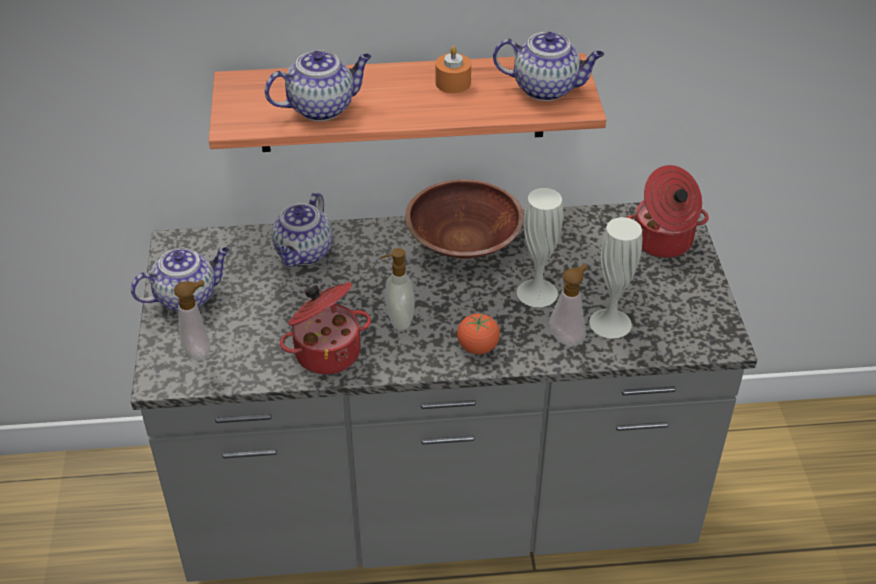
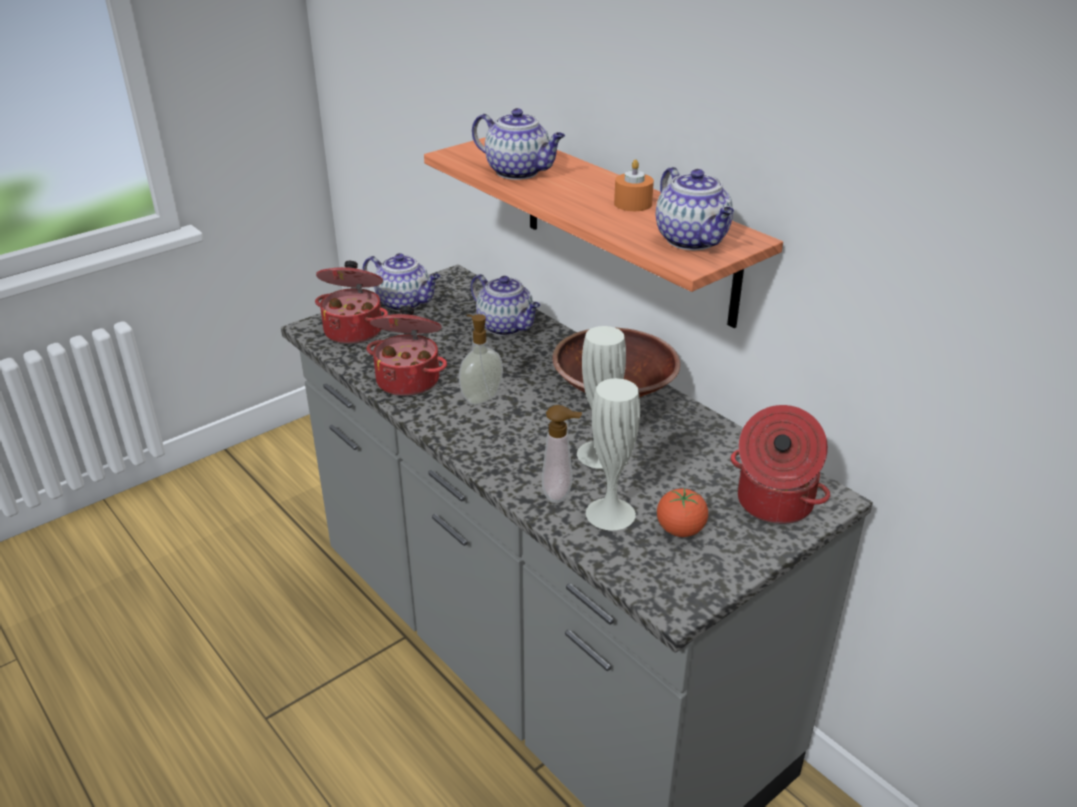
camera: 55 degrees right, 10 degrees down
soap dispenser [174,280,210,361] -> cooking pot [315,261,388,344]
teapot [272,192,333,267] -> teapot turned 120 degrees counterclockwise [471,274,540,336]
tomato [457,313,500,354] -> tomato moved to [657,488,708,537]

